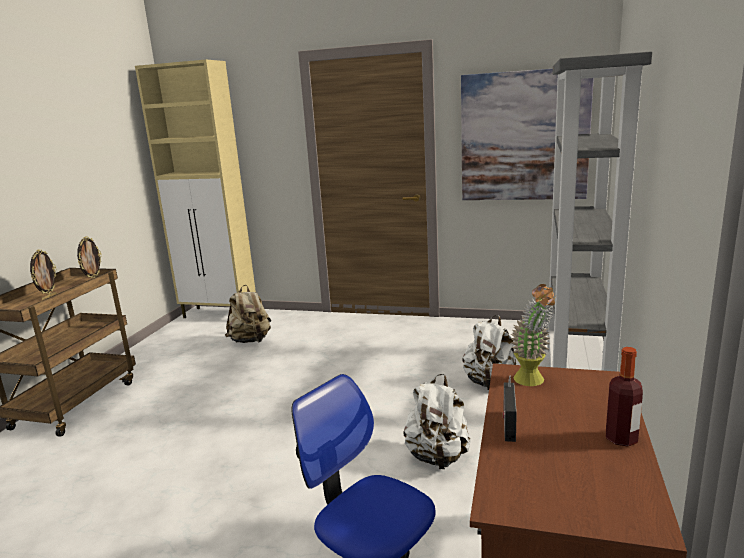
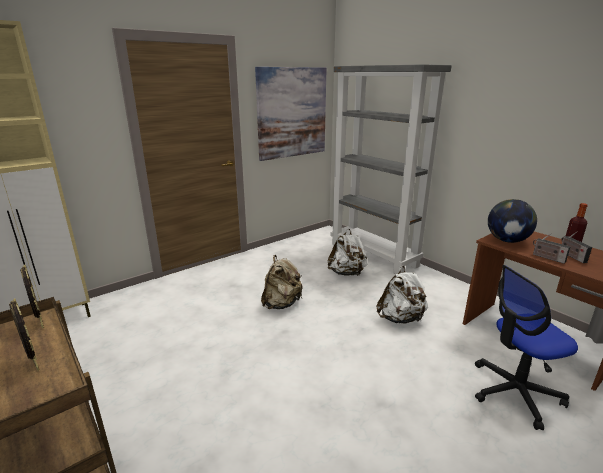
camera: 55 degrees left, 5 degrees up
beige backpack [225,285,271,343] -> beige backpack moved to [261,255,303,309]
potted plant [511,284,556,386] -> globe [488,199,537,243]
none -> radio [561,232,592,263]

